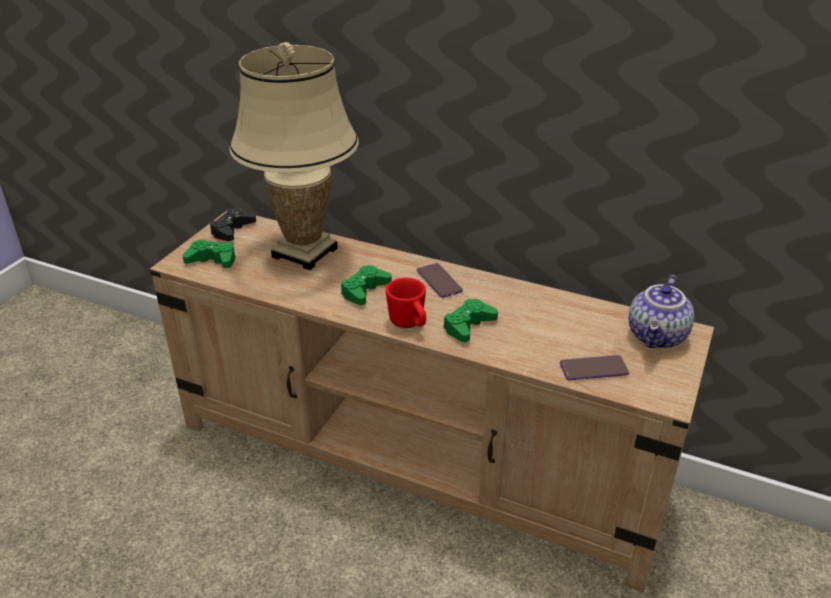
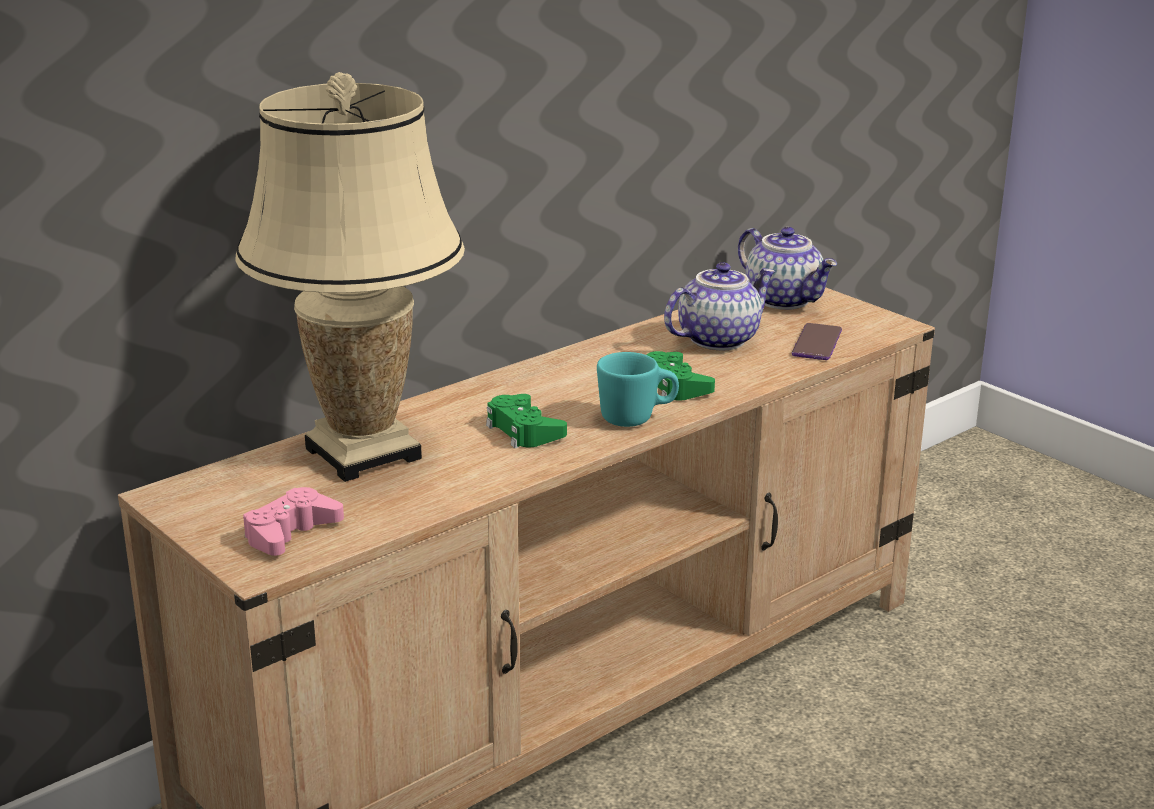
camera: 65 degrees left, 10 degrees down
green game controller [182,239,235,268] -> pink game controller [243,487,344,556]
black game controller [210,208,256,241] -> none
red mug [386,278,426,328] -> turquoise mug [597,352,679,427]
phone [417,263,463,298] -> none
none -> teapot [664,262,776,350]

